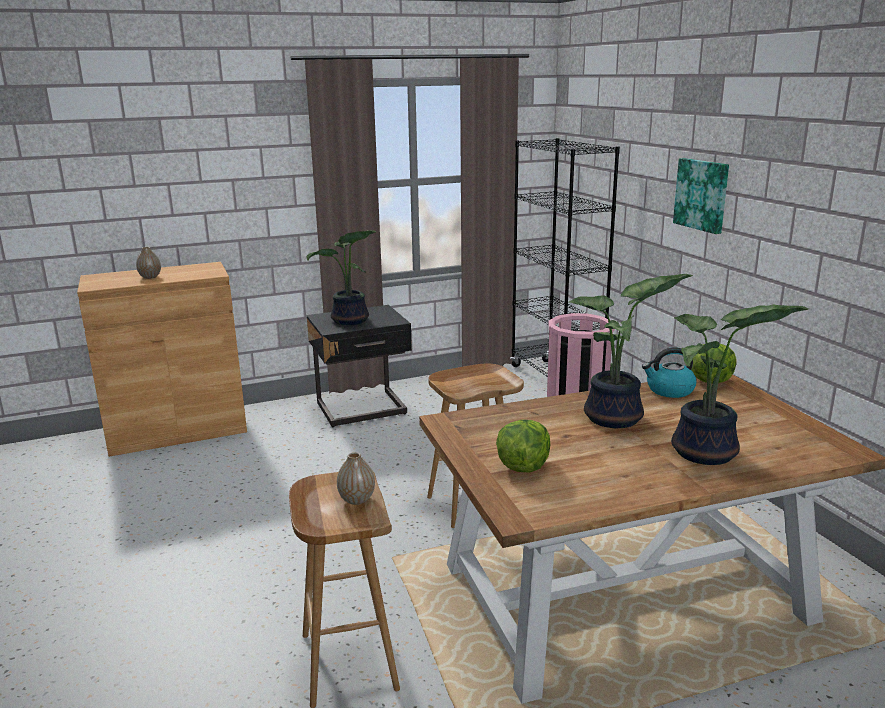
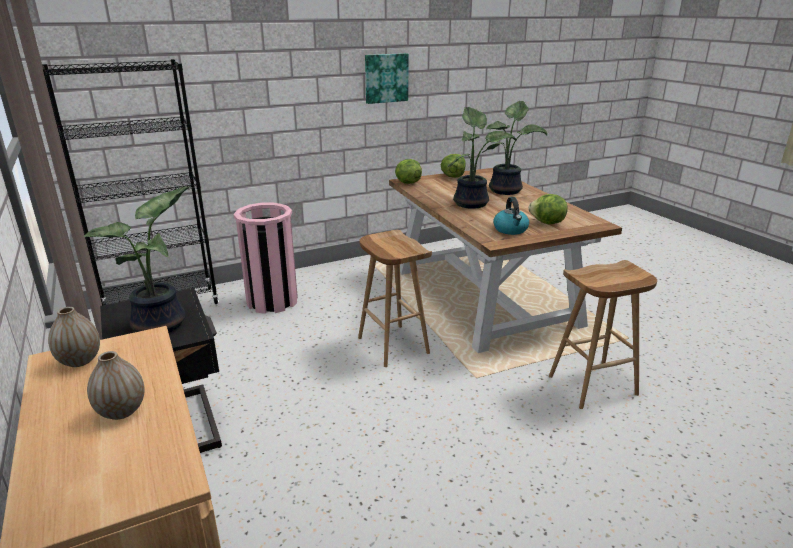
camera: 95 degrees left, 5 degrees up
vase [337,452,375,505] -> vase moved to [48,307,100,367]
kettle [642,347,697,398] -> kettle moved to [493,197,529,235]
picture [673,158,729,234] -> picture moved to [365,53,409,104]
none -> lettuce [441,154,466,178]

